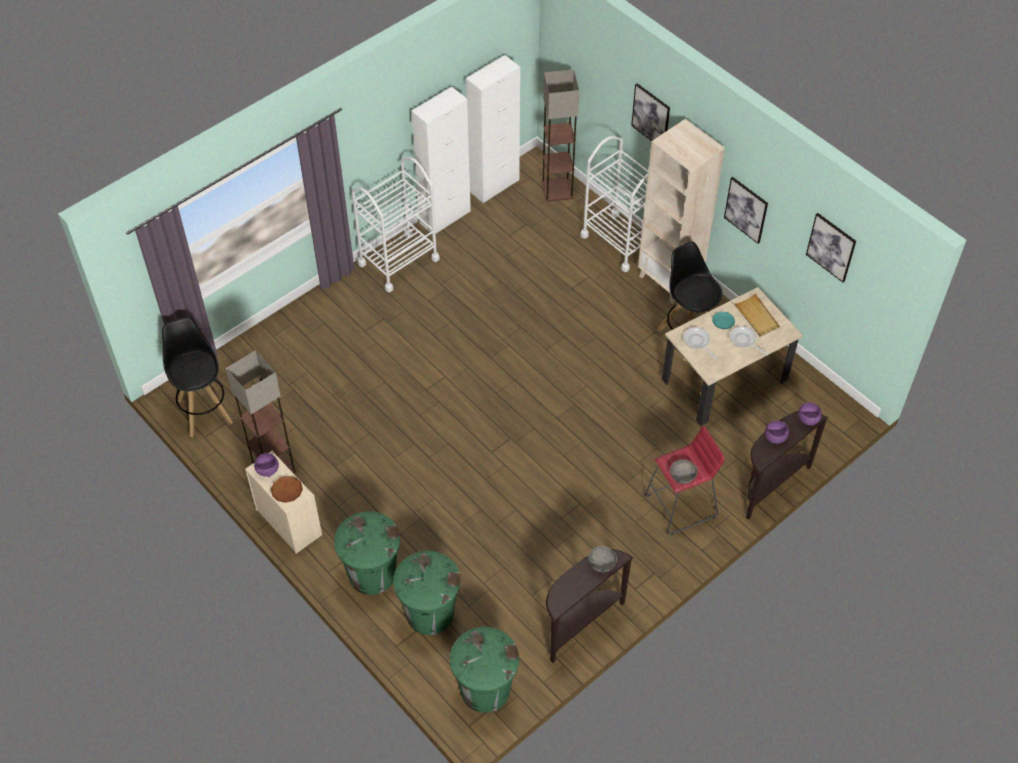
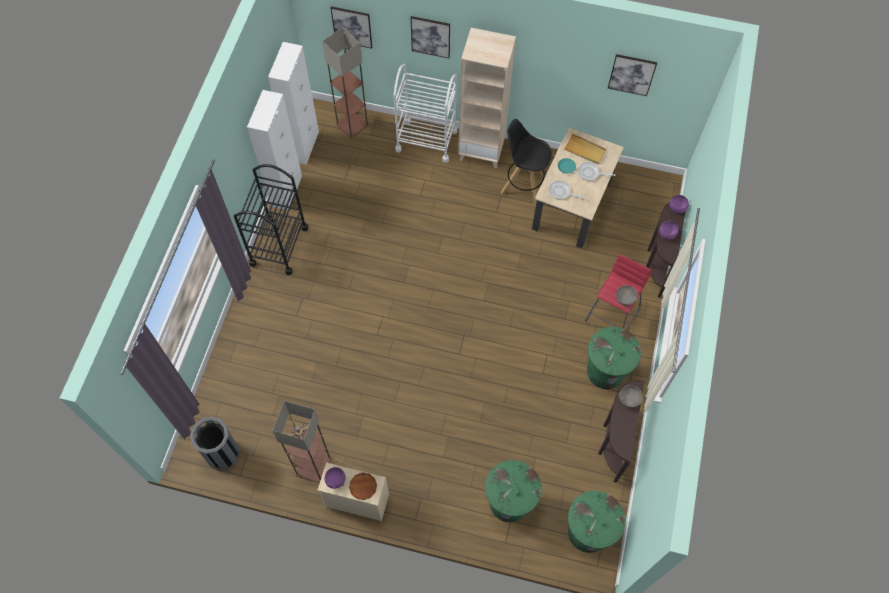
camera: 35 degrees left, 10 degrees up
black stool [162,317,233,437] -> grey trash can [190,417,240,471]
green trash can [334,511,400,595] -> green trash can moved to [587,327,641,389]
white cart [351,157,440,292] -> black cart [234,164,308,275]
picture [724,177,768,244] -> picture moved to [331,6,372,49]

